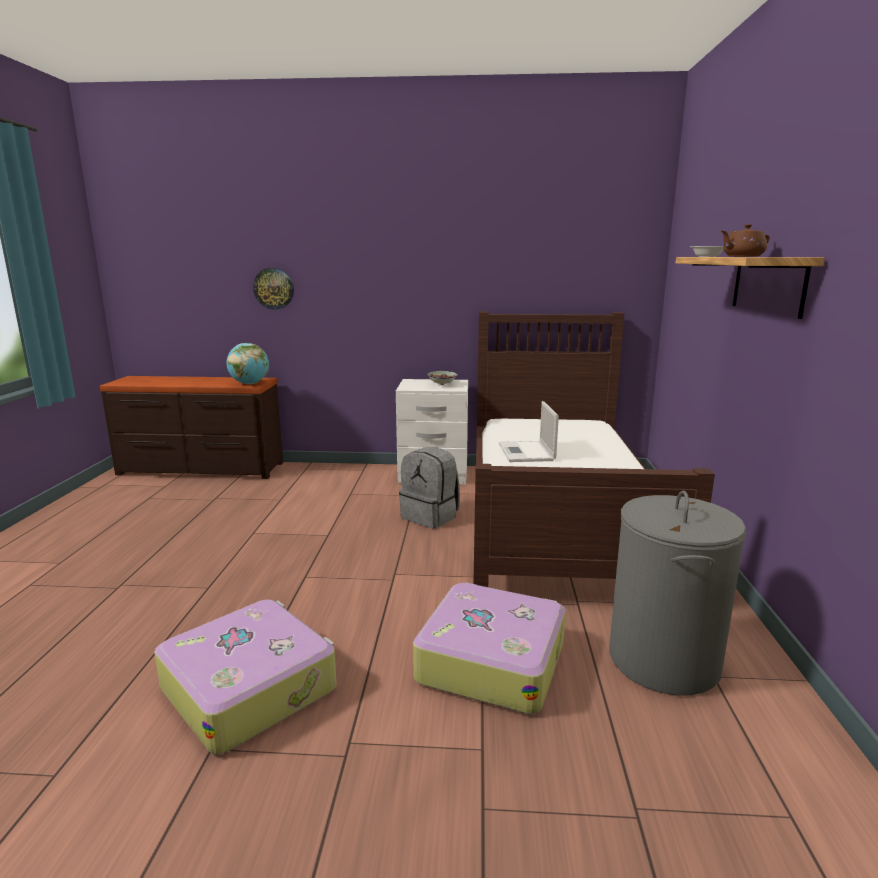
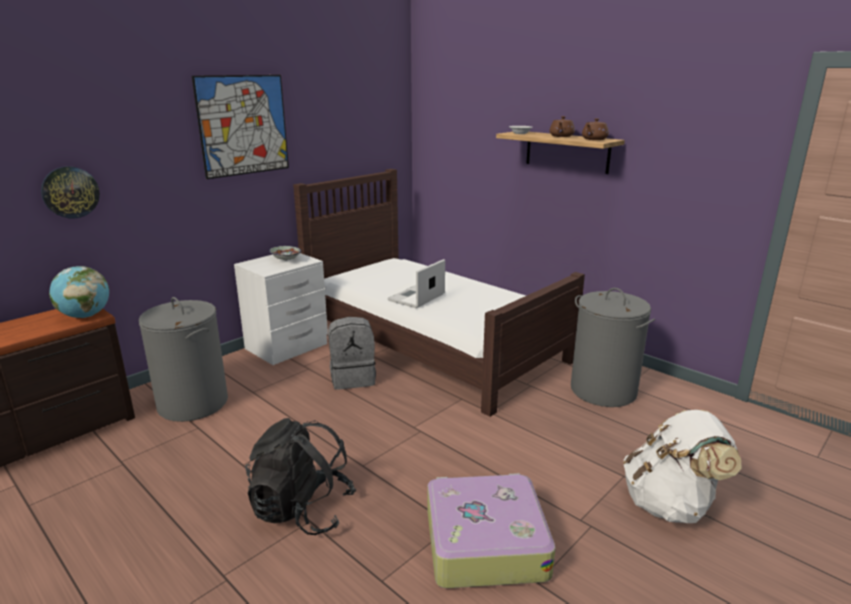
camera: 50 degrees left, 5 degrees up
suitcase [413,583,566,714] -> none
laptop [499,401,559,462] -> laptop turned 90 degrees clockwise [388,259,445,308]
none -> grey laundry basket [139,297,228,422]
none -> picture [192,75,289,179]
none -> black backpack [245,418,356,535]
none -> brown teapot [582,118,609,140]
none -> white backpack [623,410,742,523]

